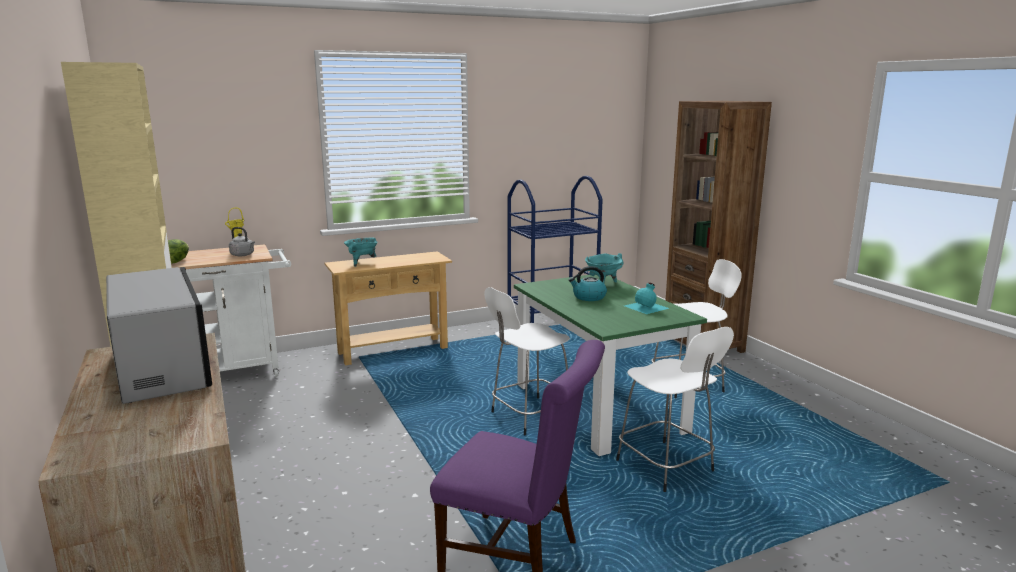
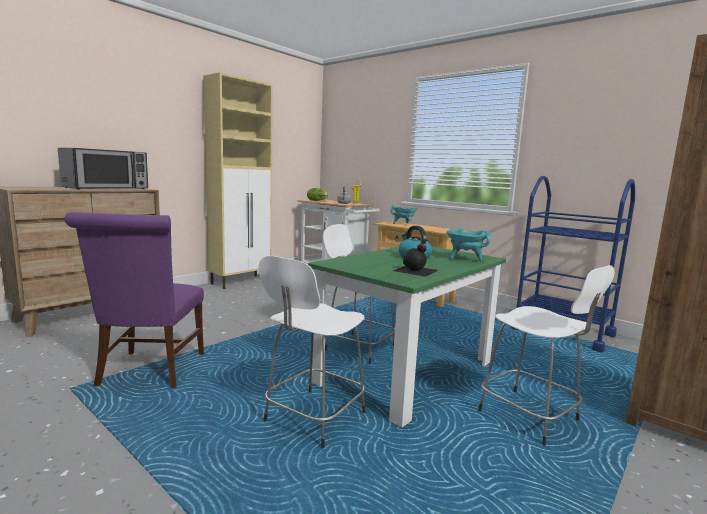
camera: 65 degrees right, 5 degrees down
turquoise bottle [625,282,669,314] -> black bottle [393,244,438,277]

